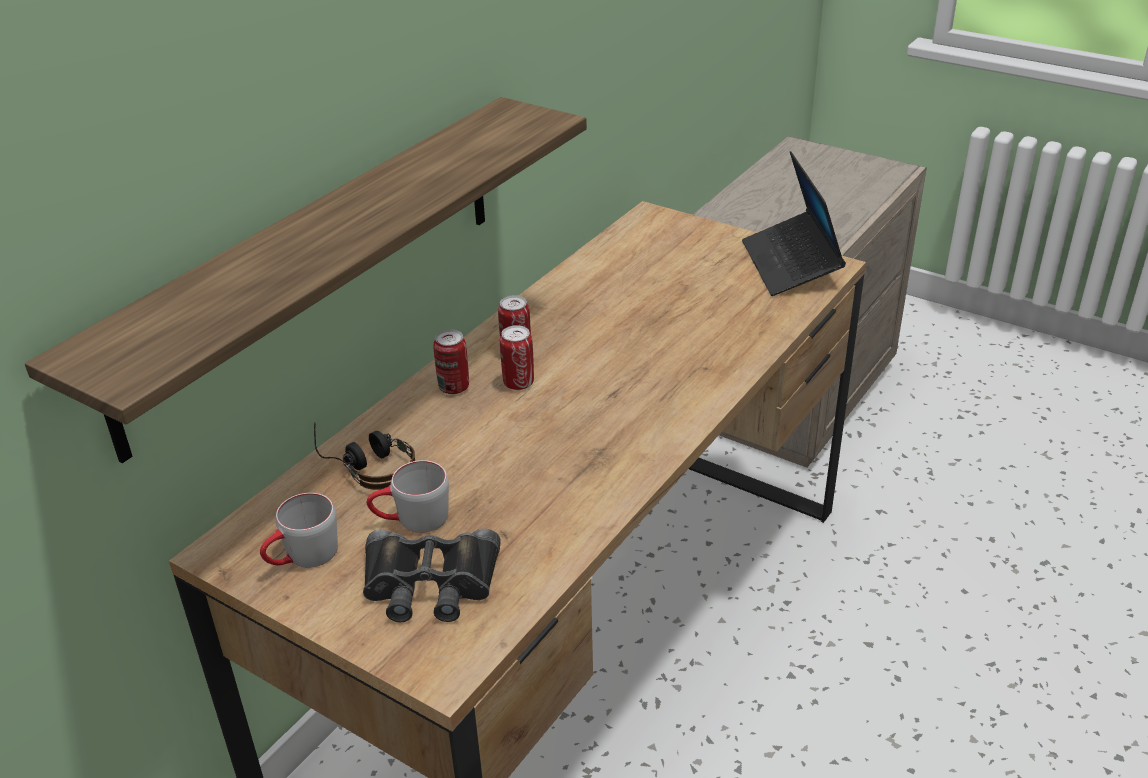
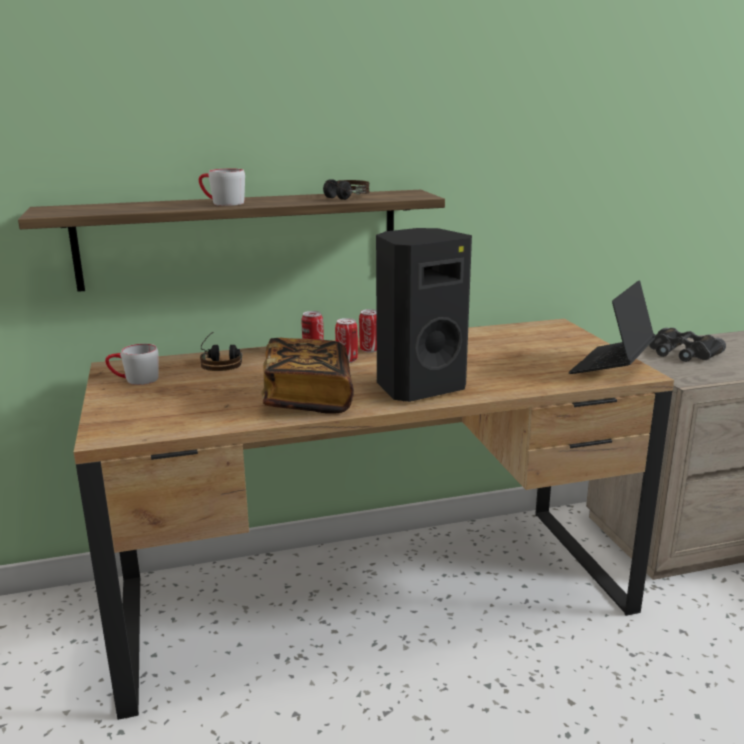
camera: 40 degrees right, 15 degrees down
black binoculars [363,529,501,622] -> black binoculars moved to [649,328,726,362]
grey mug [367,460,449,533] -> grey mug moved to [199,168,245,206]
none -> book [261,338,354,414]
none -> headphones [323,179,370,200]
none -> black speaker [376,228,472,402]

